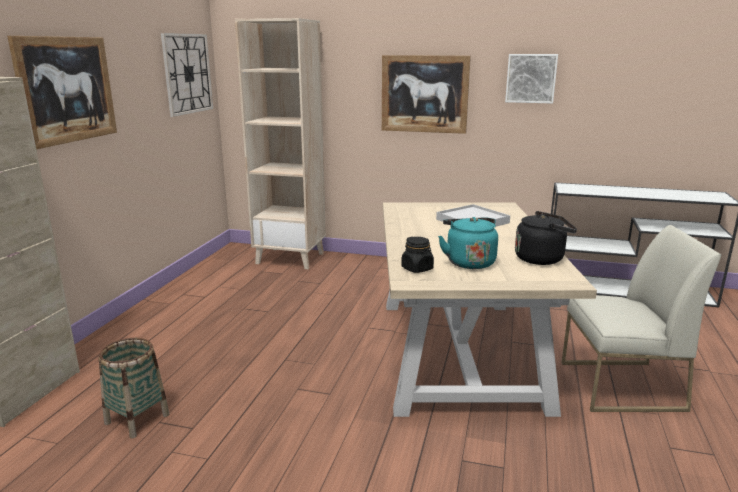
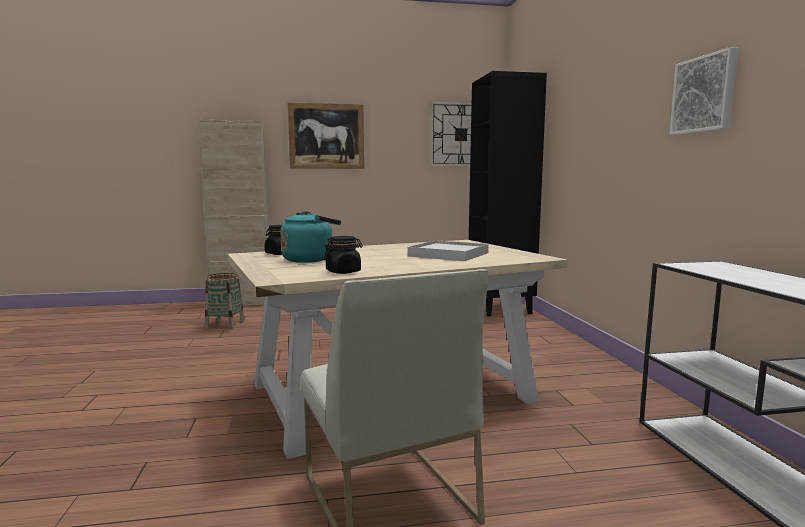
camera: 65 degrees right, 10 degrees down
beige bookcase [235,18,326,269] -> black bookcase [469,71,547,316]
picture [382,55,471,134] -> none
black kettle [515,211,577,265] -> black jar [324,236,363,274]

